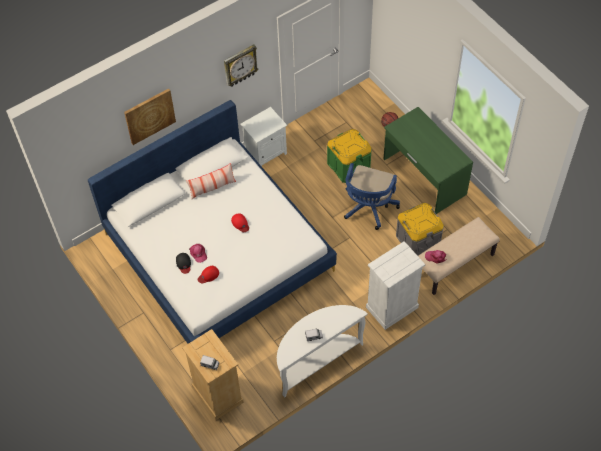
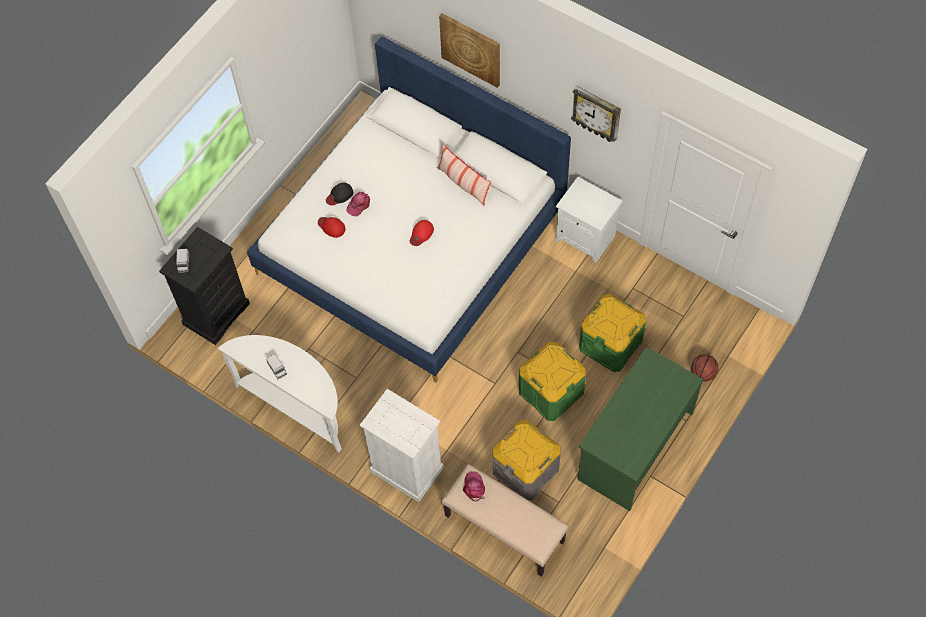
camera: 70 degrees right, 5 degrees up
beige dresser [182,329,244,420] -> black dresser [159,227,250,345]
blue office chair [344,163,400,230] -> green storage box [519,342,586,421]

